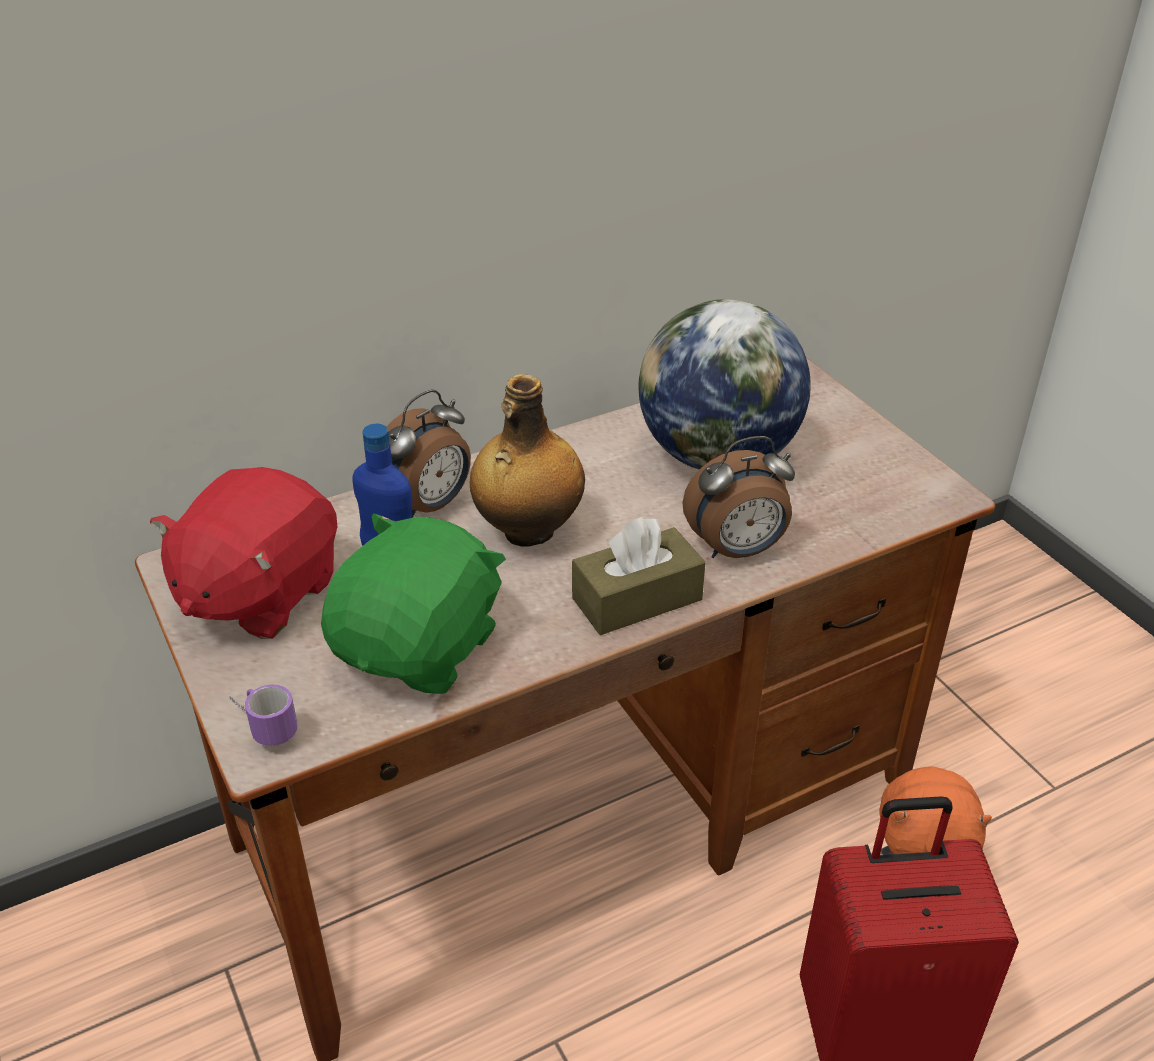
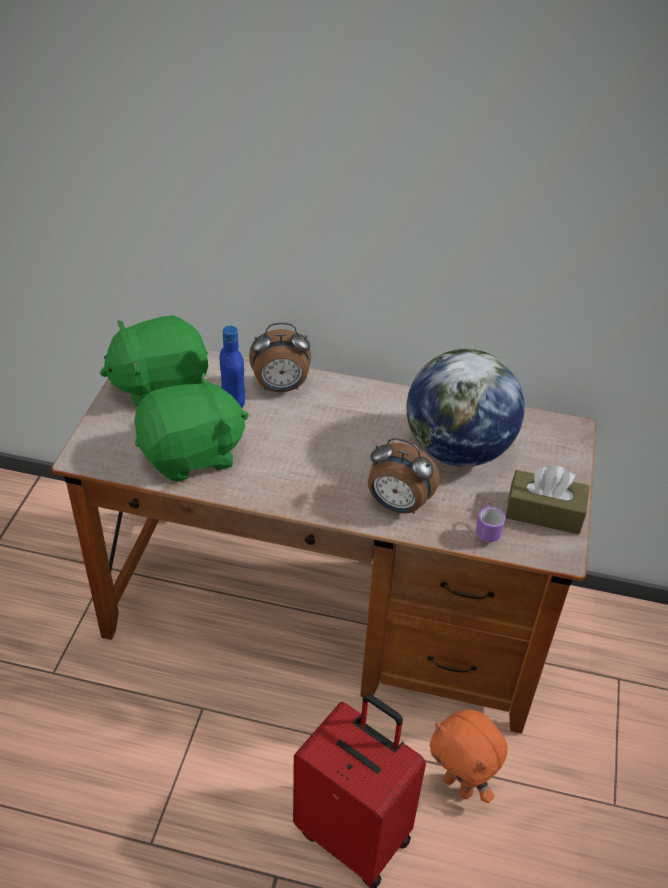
camera: 40 degrees right, 5 degrees up
red plush toy [150,467,337,639] -> green plush toy [100,315,208,407]
mug [229,684,297,746] -> mug moved to [476,503,505,542]
bottle [470,374,585,547] -> none
brown tissue box [572,517,706,635] -> brown tissue box moved to [505,466,590,534]

